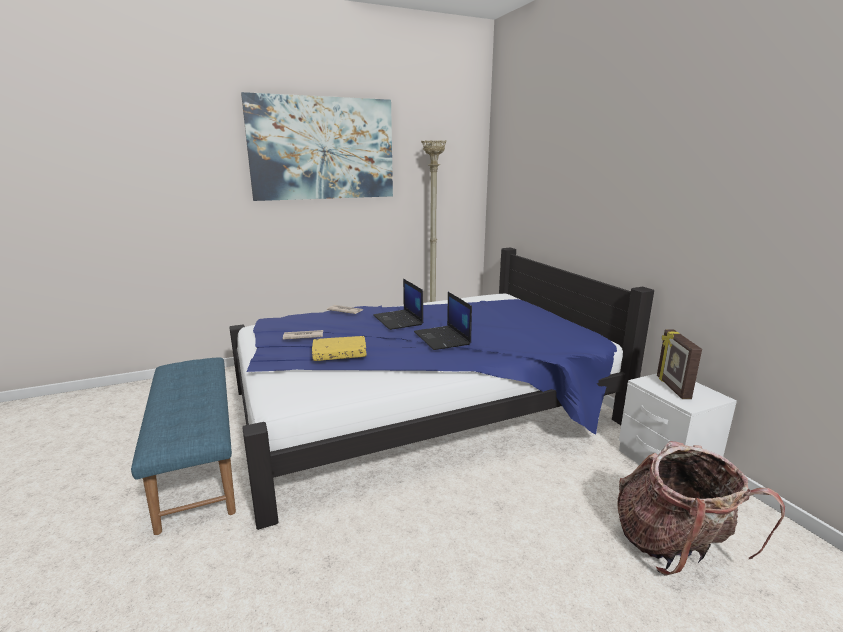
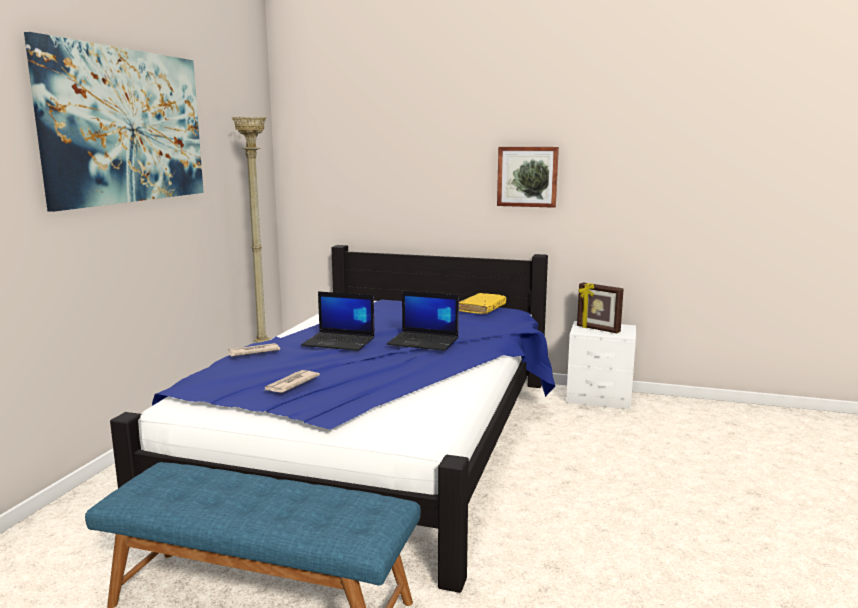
camera: 50 degrees left, 5 degrees down
yellow book [312,336,367,361] -> yellow book moved to [459,293,506,314]
backpack [617,441,785,576] -> none
none -> picture [497,147,559,208]

